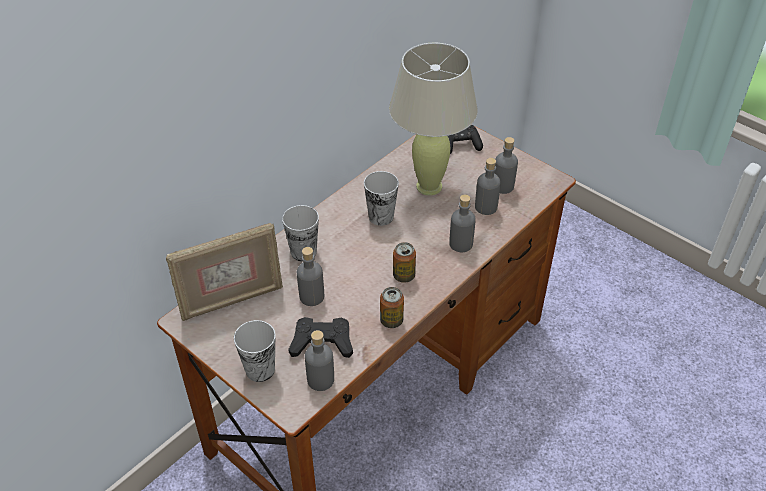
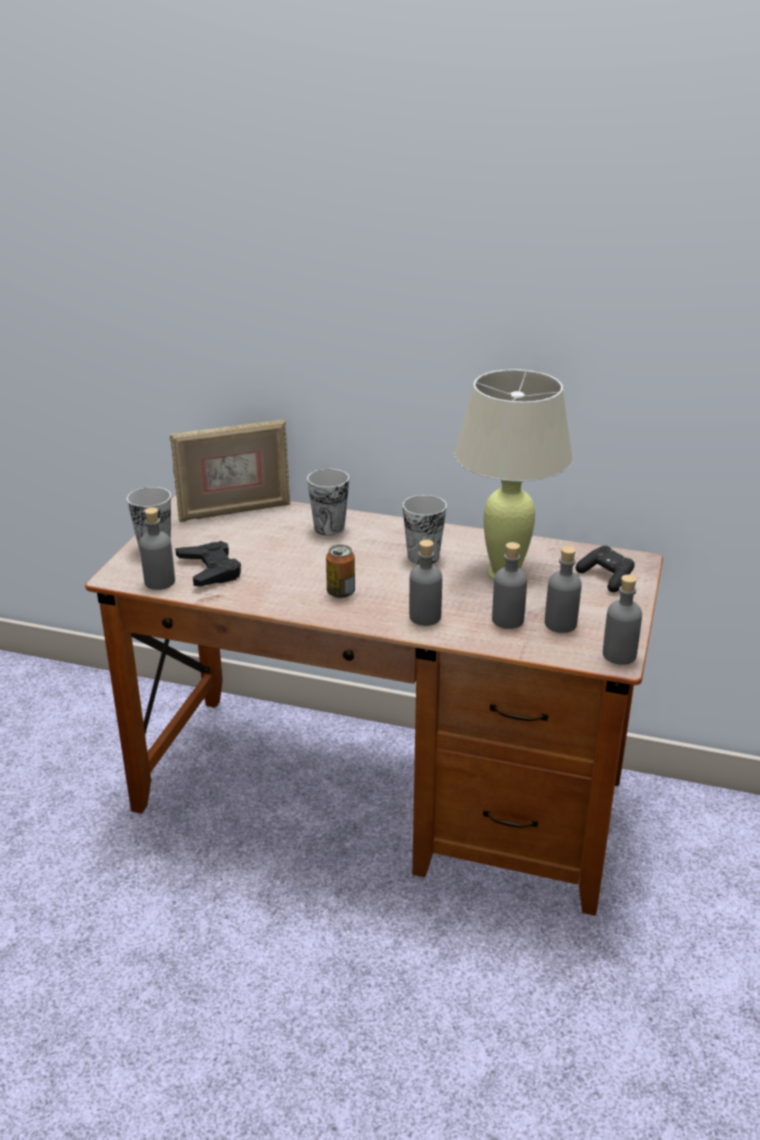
camera: 65 degrees right, 15 degrees down
picture frame [166,223,283,321] -> picture frame turned 60 degrees counterclockwise [170,419,291,522]
grey bottle [297,247,324,306] -> grey bottle moved to [603,575,642,665]
can [380,287,404,328] -> none

